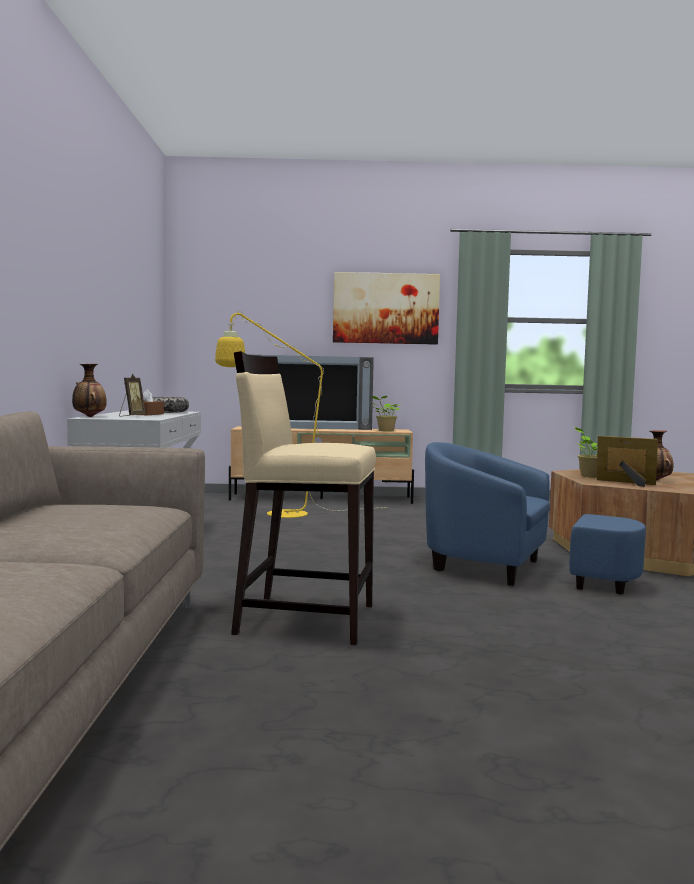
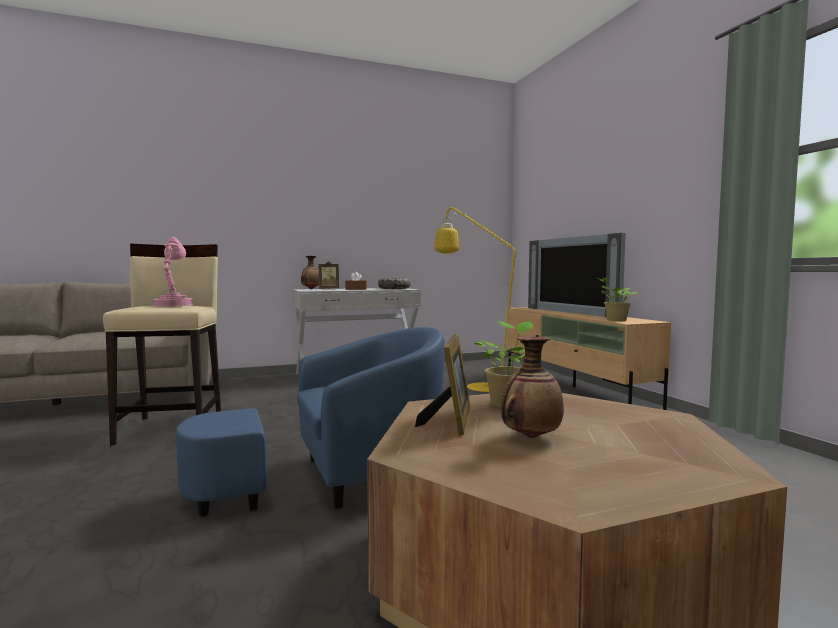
camera: 70 degrees right, 0 degrees up
picture [333,272,440,345] -> none
blue armchair [425,442,646,595] -> blue armchair turned 60 degrees clockwise [176,327,445,517]
none -> pink table lamp [153,237,193,307]

